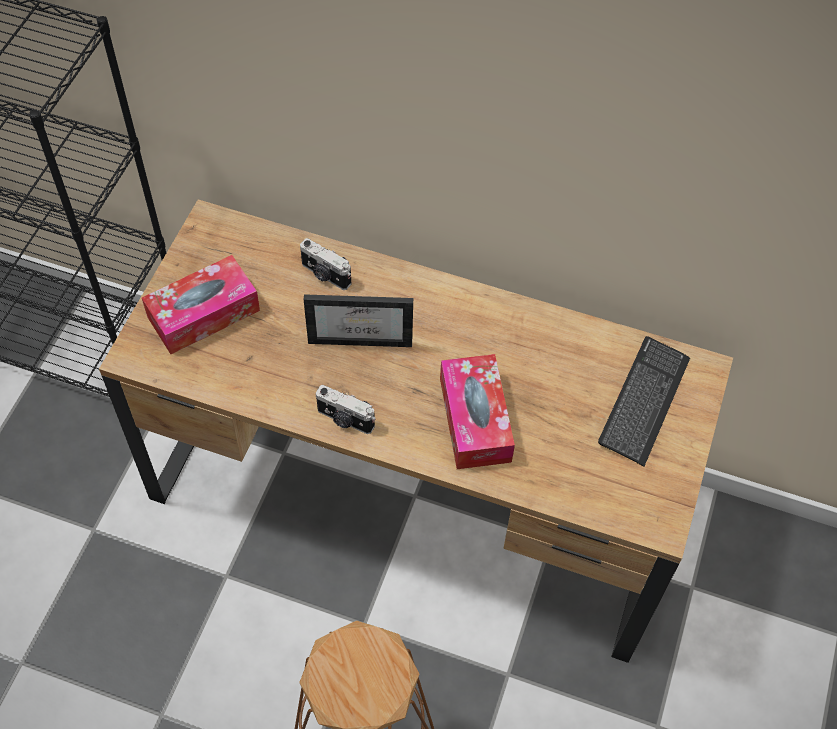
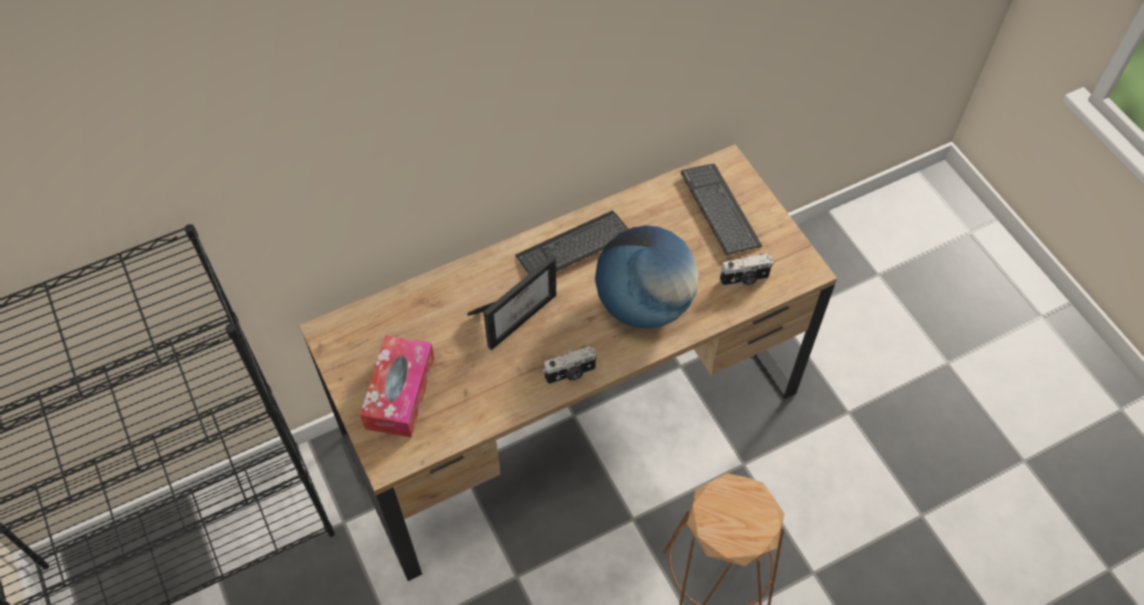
camera: 45 degrees left, 0 degrees up
camera [300,238,351,290] -> camera moved to [720,254,773,286]
tissue box [440,354,515,469] -> globe [595,225,698,329]
none -> keyboard [515,210,628,274]

